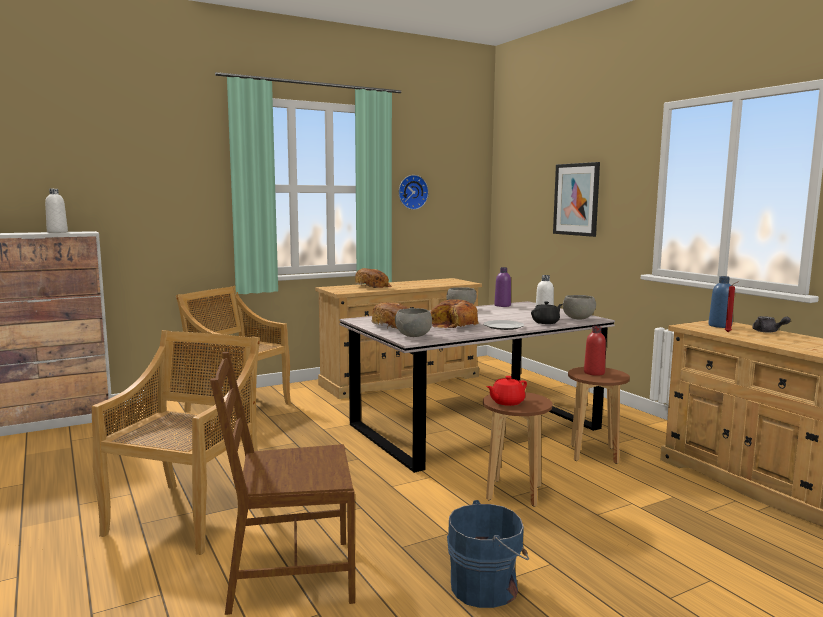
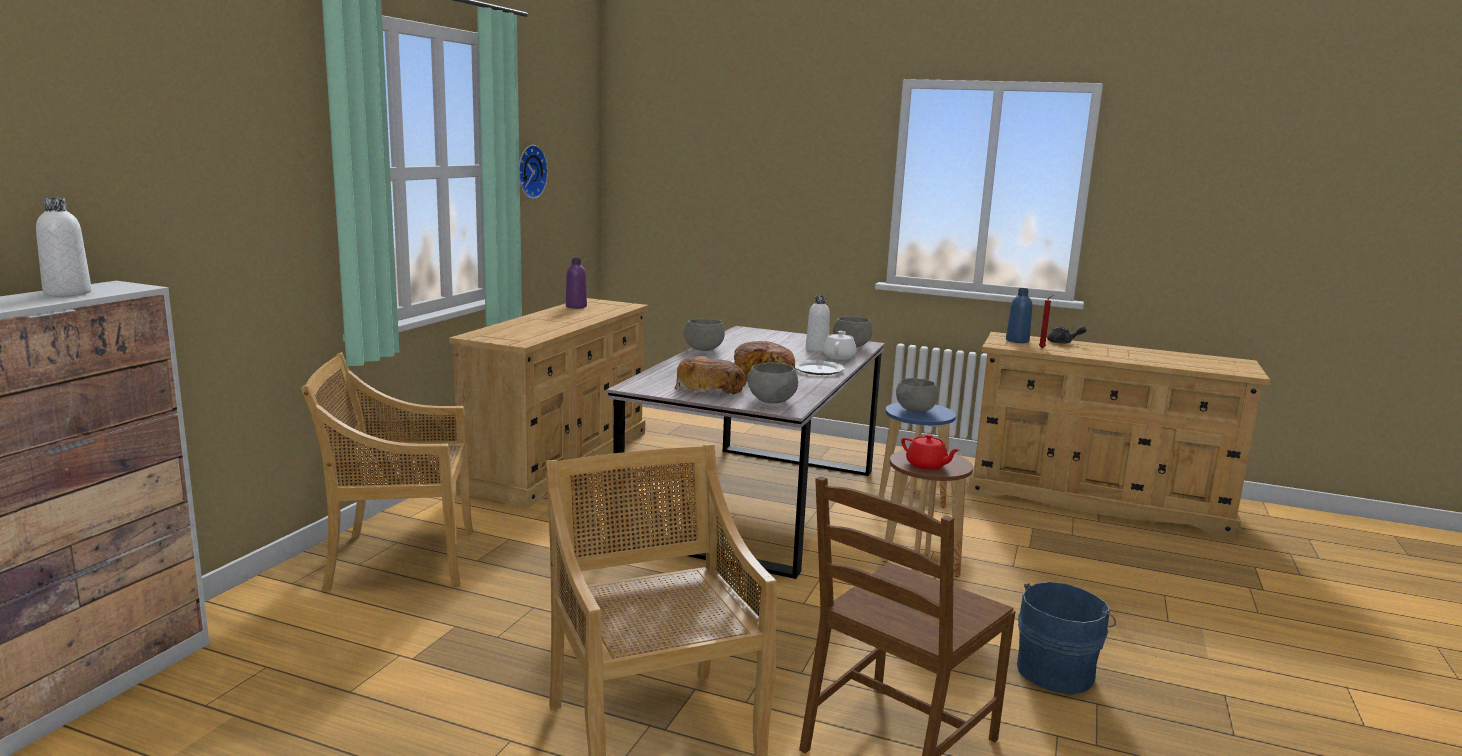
camera: 40 degrees left, 5 degrees up
bread [355,268,392,288] -> none
red teapot [486,376,527,406] -> red teapot turned 60 degrees counterclockwise [901,434,960,470]
purple bottle [494,267,511,307] -> purple bottle moved to [566,258,587,309]
black teapot [531,301,562,324] -> white teapot [823,331,857,359]
picture [553,162,600,237] -> none
brown stool [568,367,630,464] -> blue stool [879,402,956,508]
red bottle [584,326,606,376] -> grey bowl [896,378,939,412]

